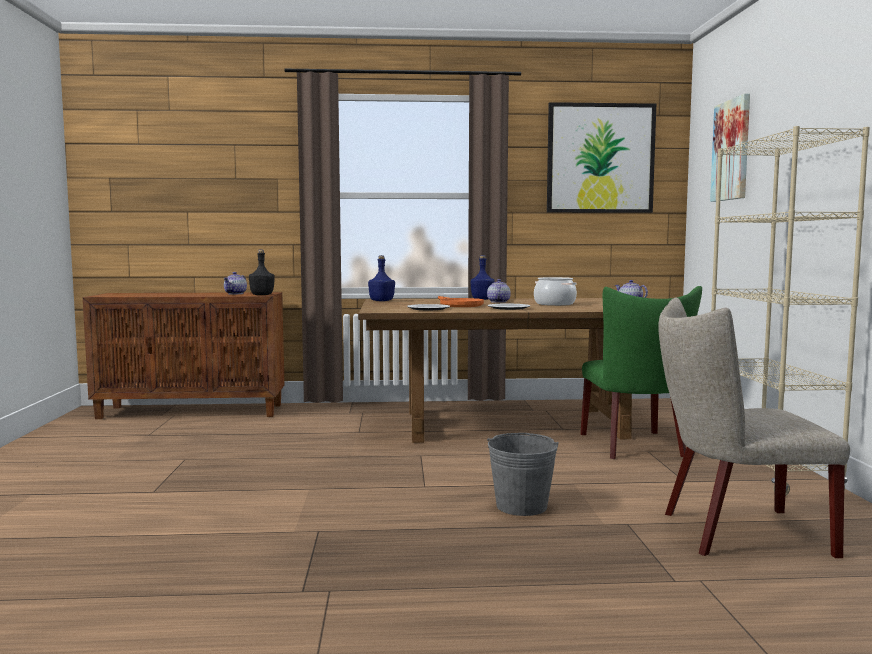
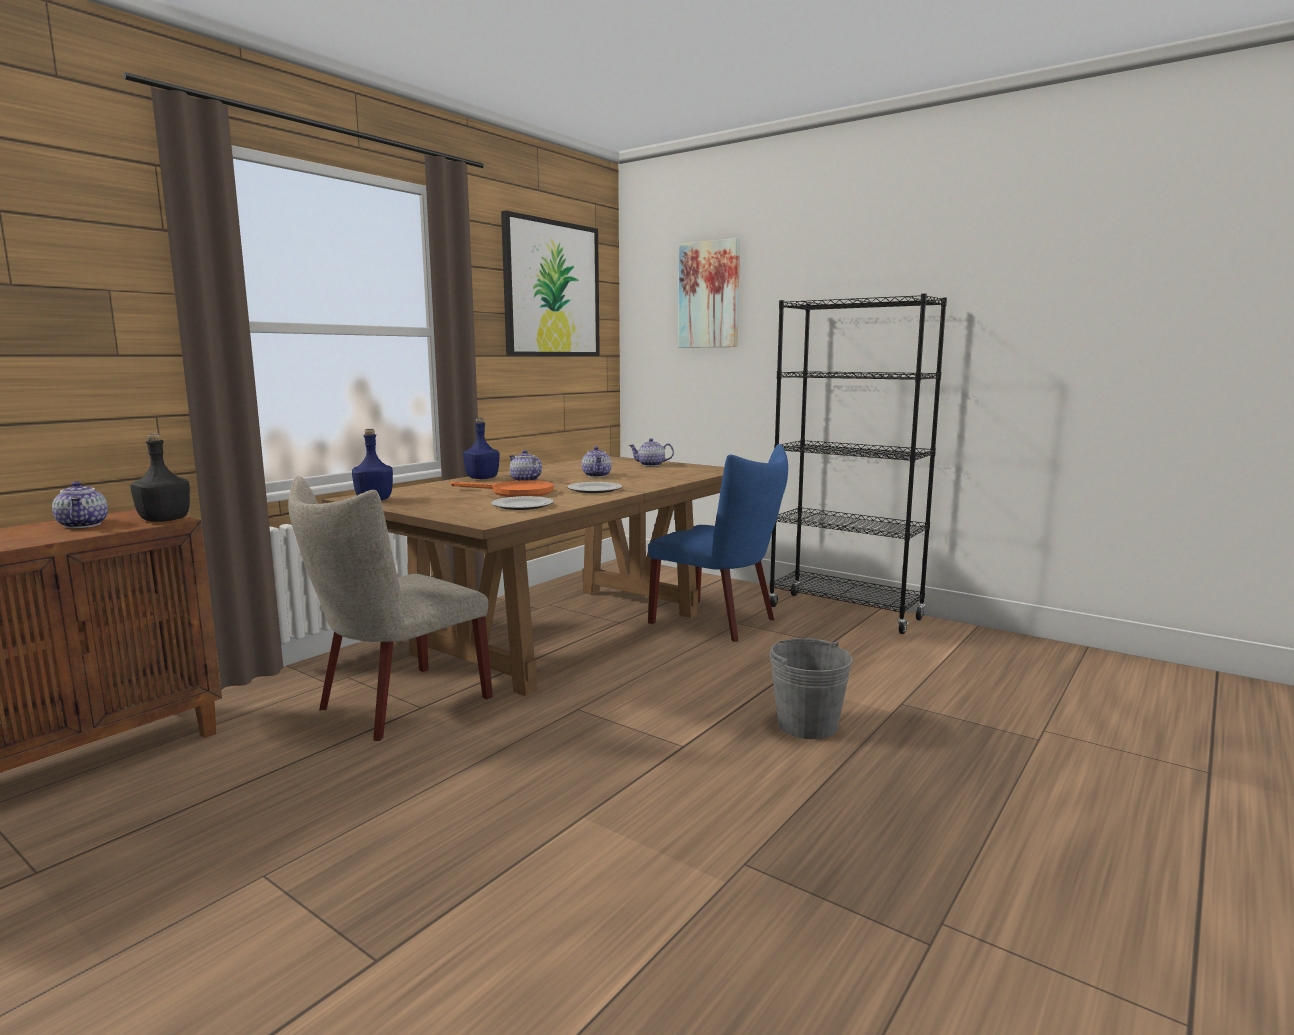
camera: 50 degrees left, 5 degrees up
cooking pot [534,277,577,306] -> teapot [582,446,612,477]
green chair [580,286,702,459] -> blue chair [648,444,788,642]
beige chair [658,297,850,558] -> beige chair moved to [288,476,493,741]
beige bookcase [711,126,870,496] -> black bookcase [768,294,947,634]

